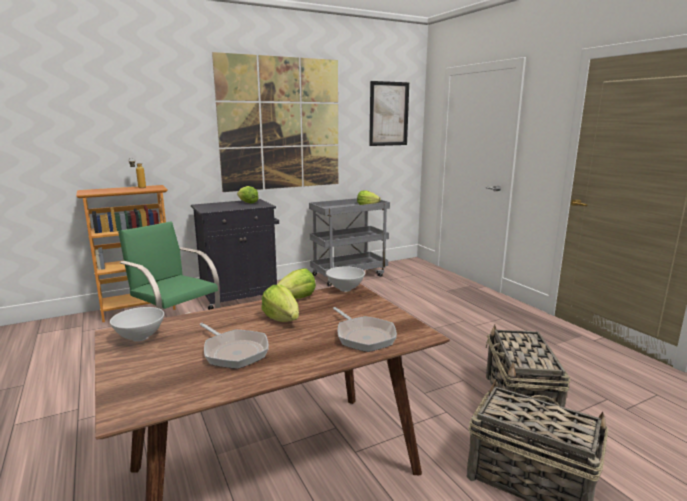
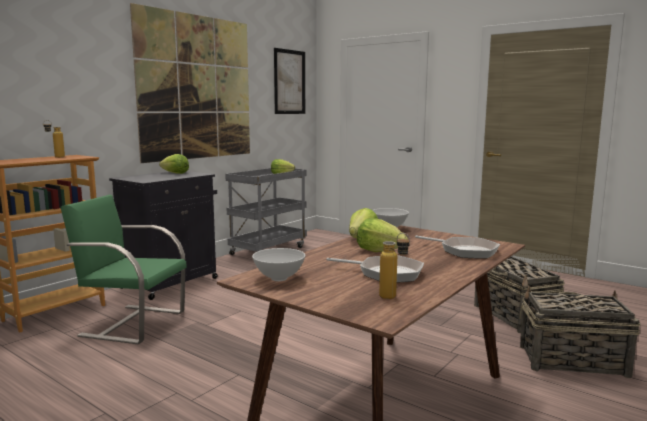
camera: 25 degrees left, 5 degrees down
none -> bottle [379,233,410,299]

